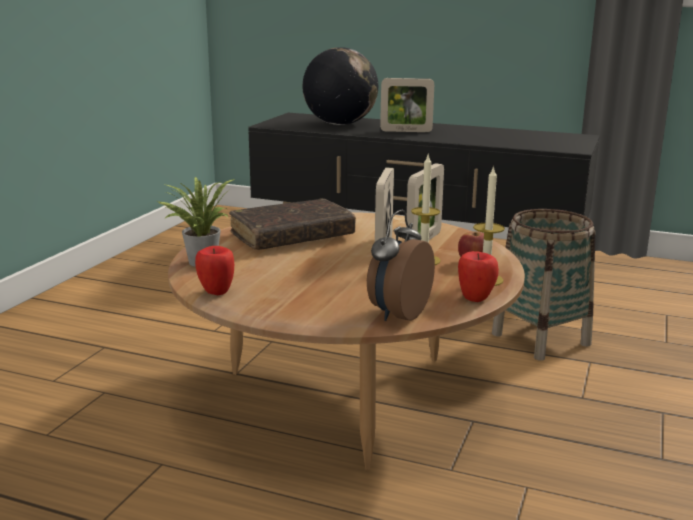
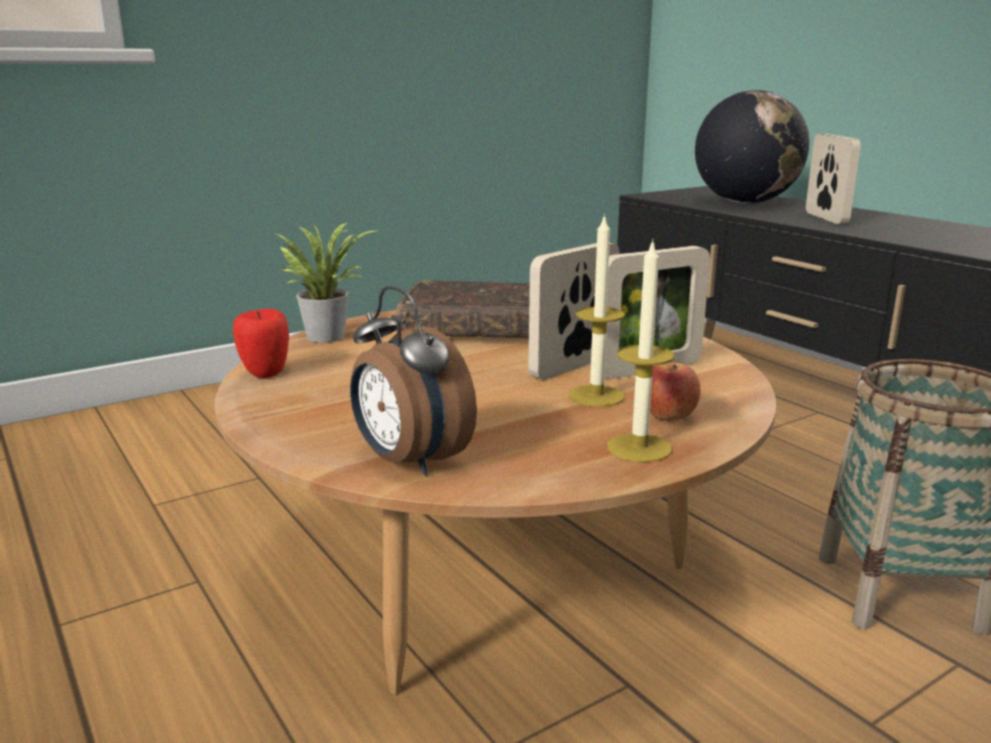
camera: 35 degrees right, 0 degrees up
alarm clock [367,210,435,321] -> alarm clock turned 105 degrees counterclockwise [350,286,477,476]
picture frame [380,78,434,132] -> picture frame turned 135 degrees counterclockwise [806,134,861,224]
apple [458,251,499,302] -> none

